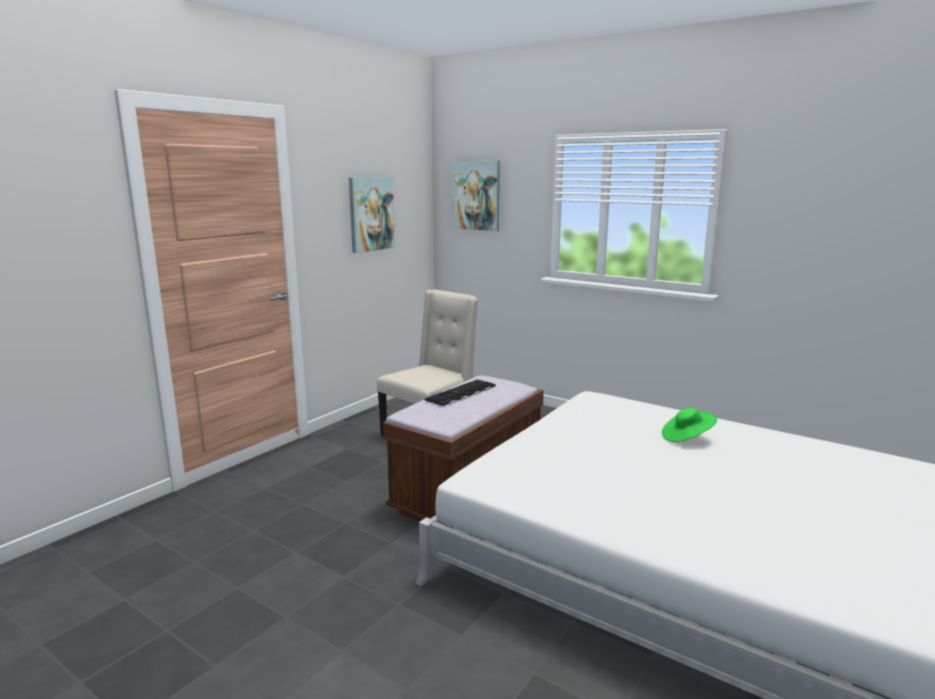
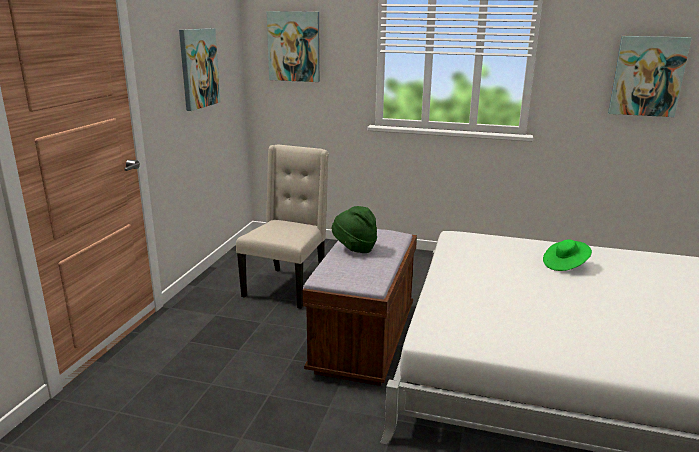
camera: 20 degrees left, 5 degrees up
keyboard [424,379,496,407] -> green hat [332,206,377,253]
none -> picture [608,36,692,117]

